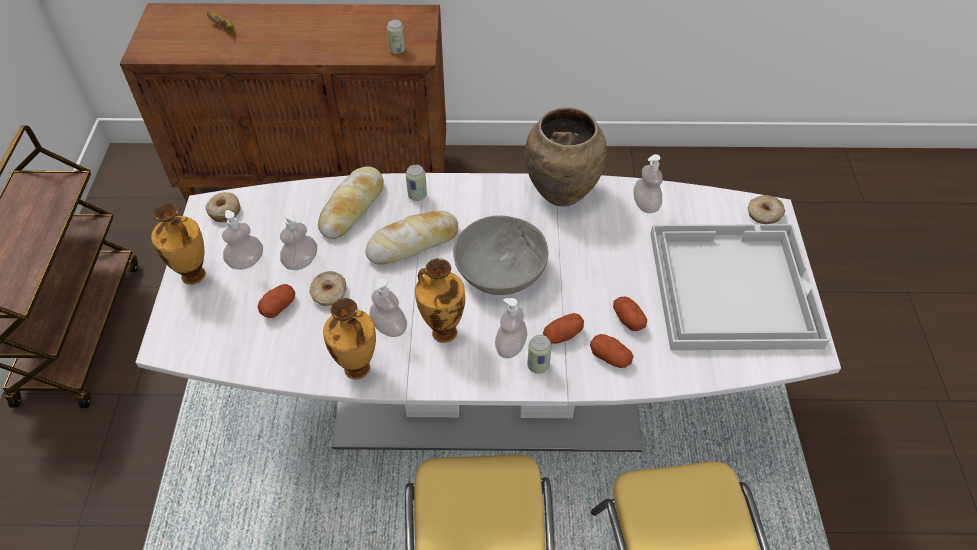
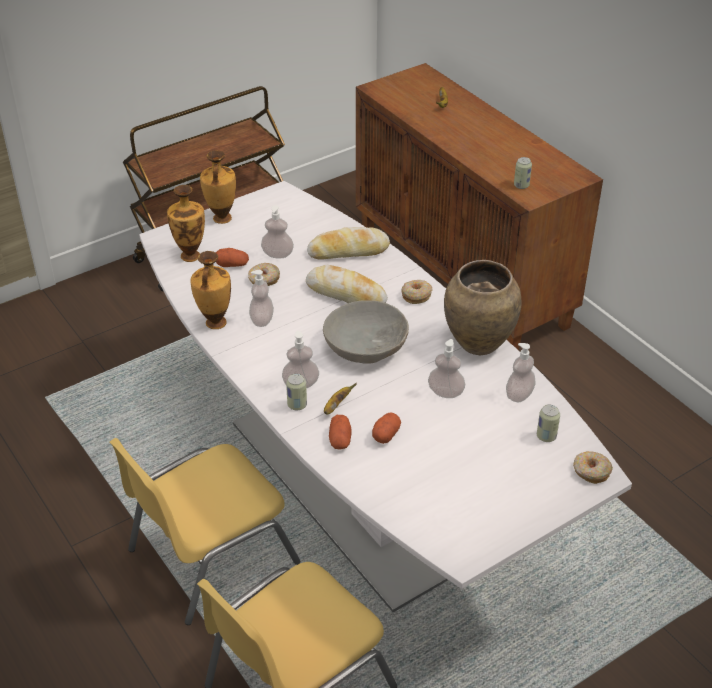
camera: 55 degrees right, 10 degrees down
donut [205,192,241,222] -> donut moved to [401,280,433,304]
soap dispenser [222,210,263,270] -> soap dispenser moved to [428,339,465,398]
can [406,165,427,201] -> can moved to [537,404,560,442]
vase [415,258,465,343] -> vase moved to [167,185,205,262]
potato [543,313,584,344] -> banana [324,383,357,414]
white tray [650,224,830,350] -> none

